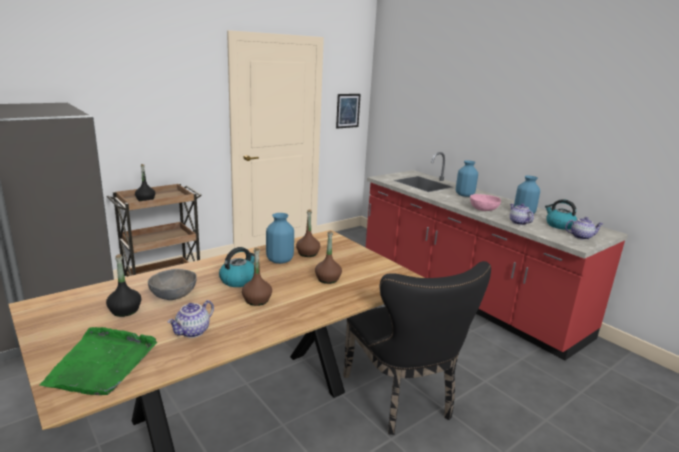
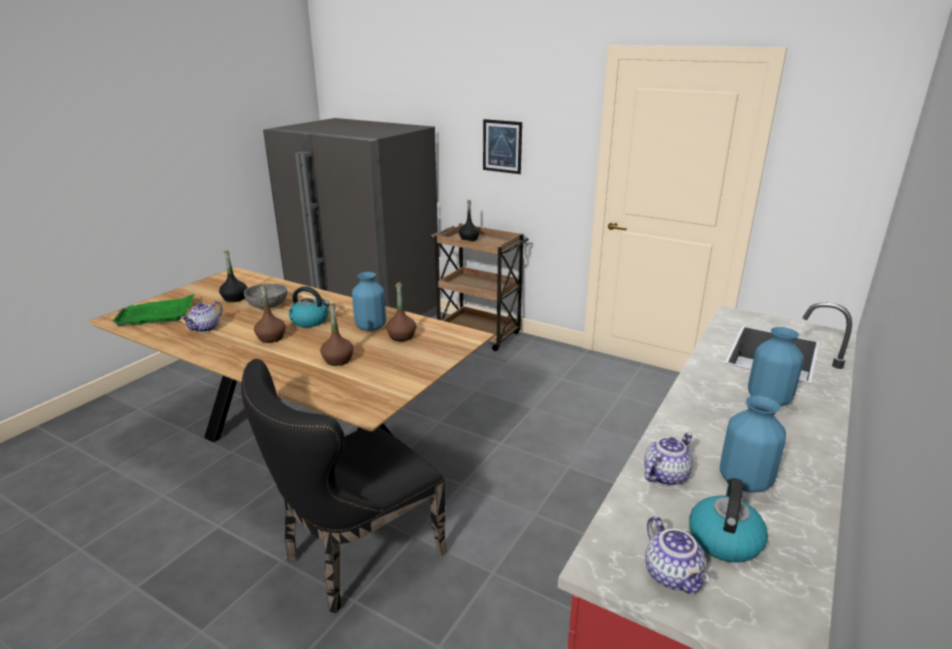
camera: 70 degrees right, 5 degrees up
teapot [168,300,214,338] -> teapot turned 75 degrees counterclockwise [181,301,223,332]
picture [336,94,361,129] -> picture moved to [483,119,522,174]
pink bowl [470,194,501,211] -> none

